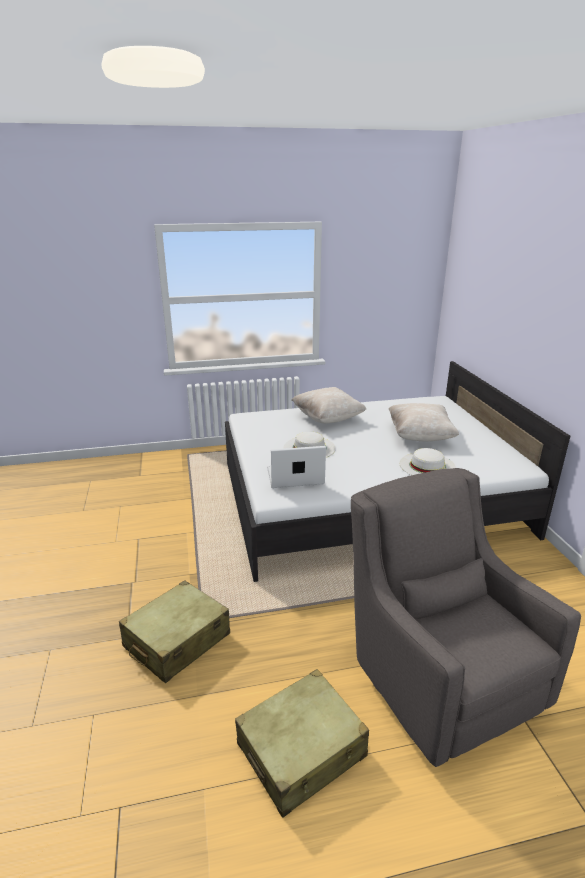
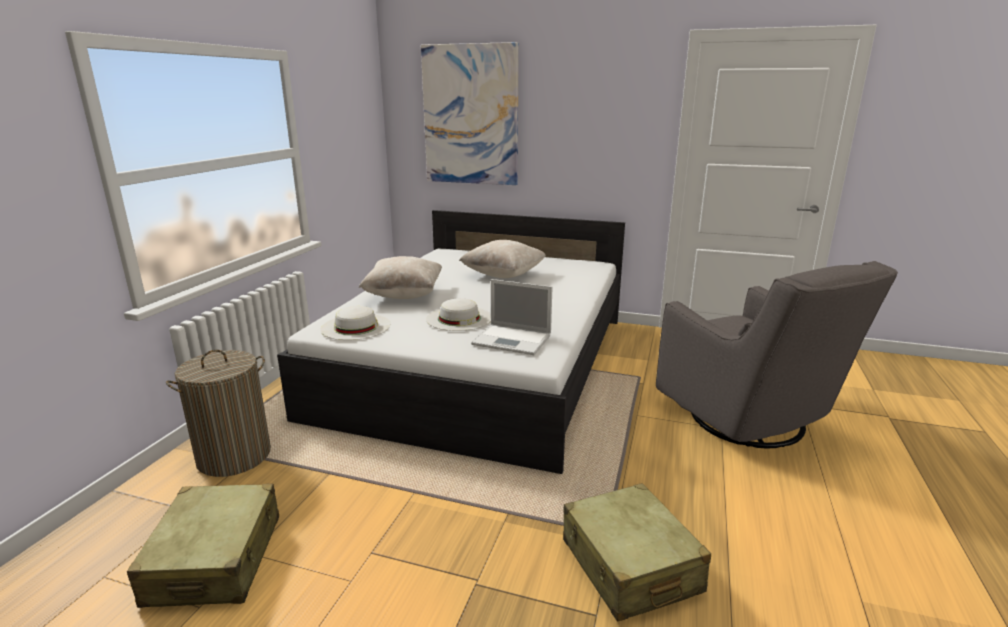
camera: 60 degrees left, 5 degrees down
beige suitcase [235,669,369,817] -> beige suitcase moved to [127,484,279,608]
laptop [267,446,326,488] -> laptop turned 90 degrees counterclockwise [471,279,552,355]
grey armchair [351,468,581,767] -> grey armchair turned 120 degrees counterclockwise [656,261,898,448]
white hat [400,448,456,475] -> white hat moved to [320,306,391,340]
none -> laundry basket [166,350,271,477]
none -> picture [421,42,519,185]

